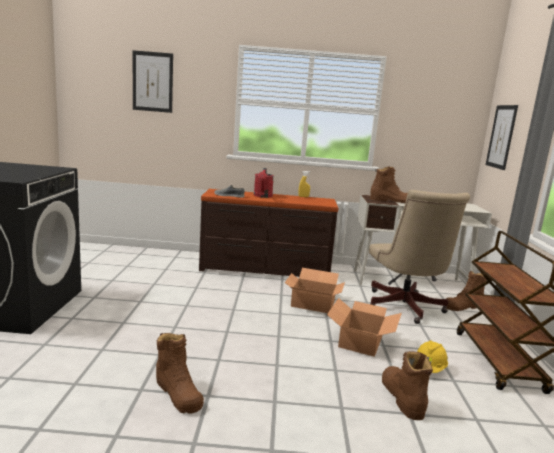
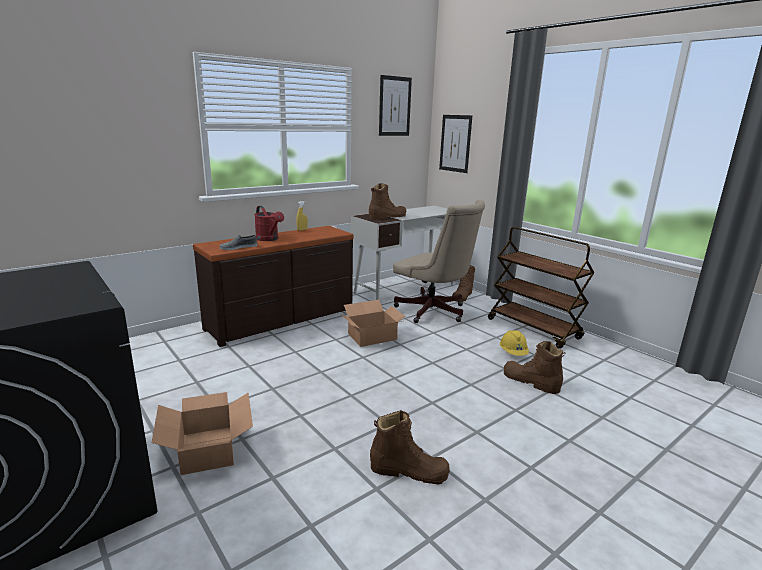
camera: 40 degrees left, 5 degrees up
picture [133,50,173,113] -> picture moved to [379,75,412,136]
cardboard box [327,298,402,357] -> cardboard box moved to [152,392,253,475]

